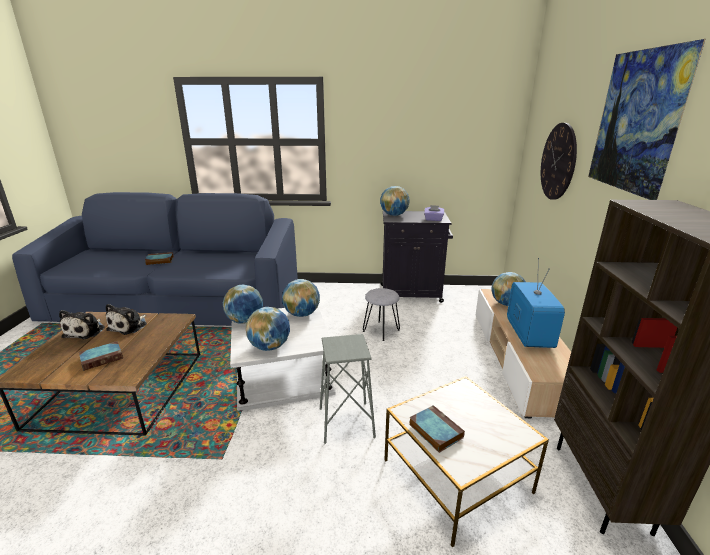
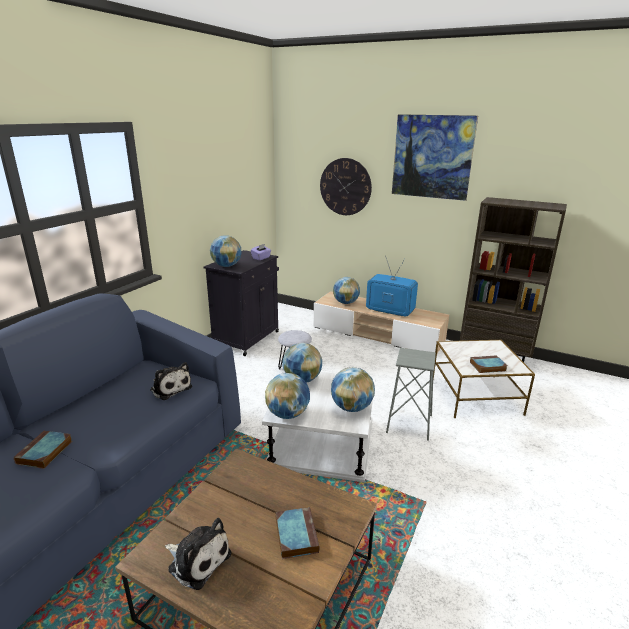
camera: 65 degrees left, 0 degrees up
plush toy [106,304,147,335] -> plush toy moved to [150,362,192,400]

